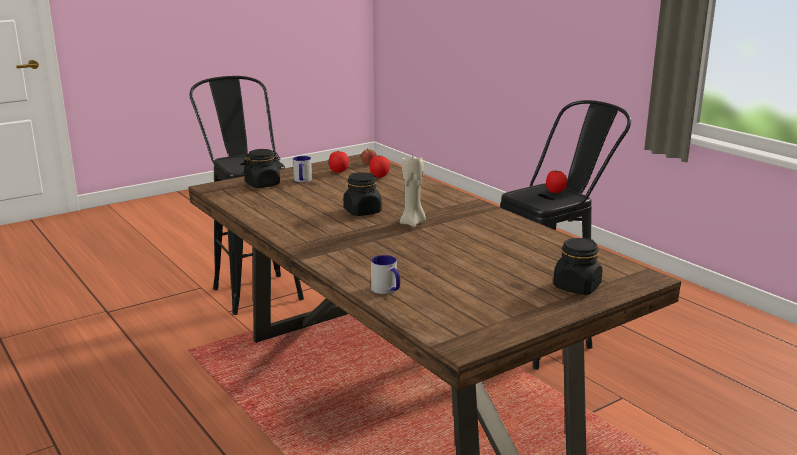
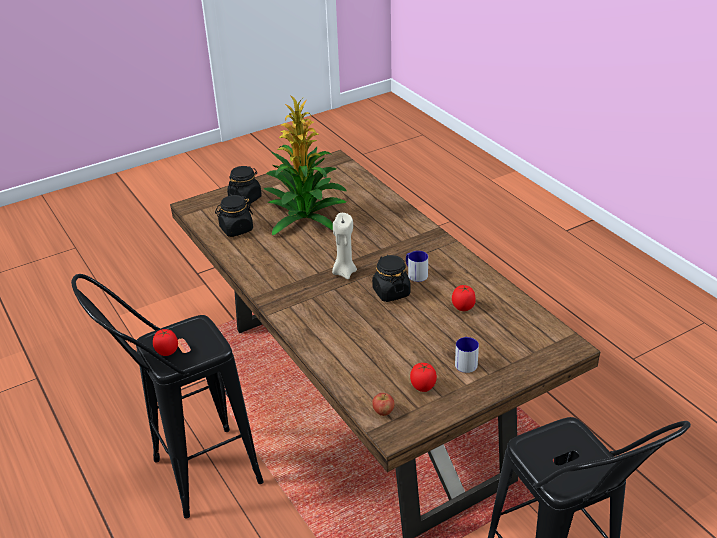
camera: 175 degrees left, 15 degrees up
black jar [243,149,280,188] -> black jar moved to [215,195,253,237]
tomato [370,155,390,178] -> tomato moved to [452,285,476,311]
mug [371,255,400,294] -> mug moved to [406,251,428,282]
none -> potted plant [264,95,347,235]

